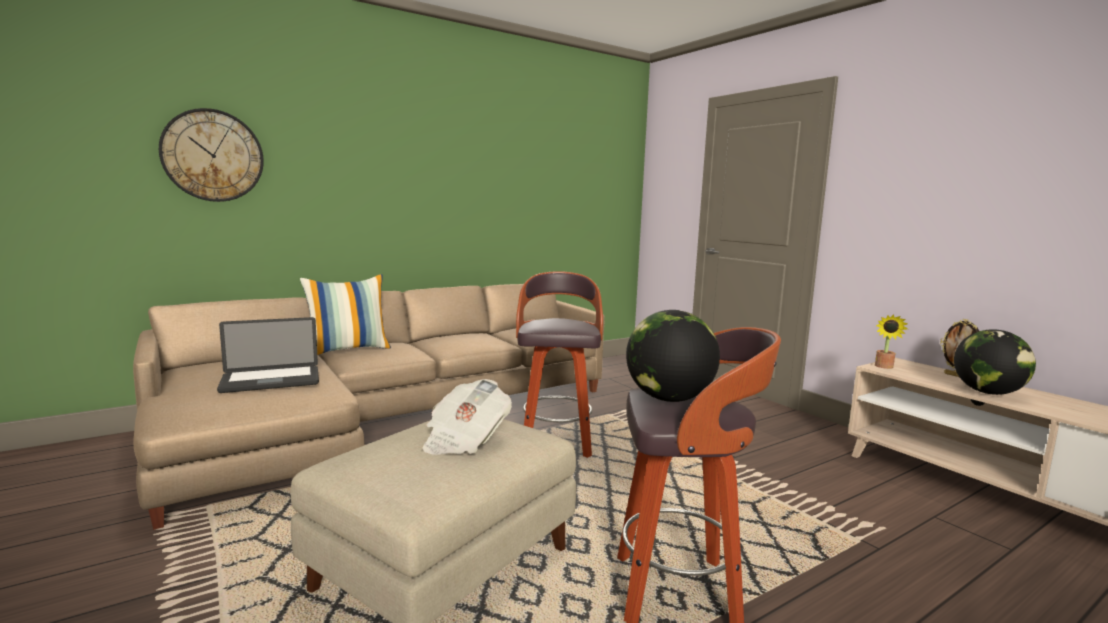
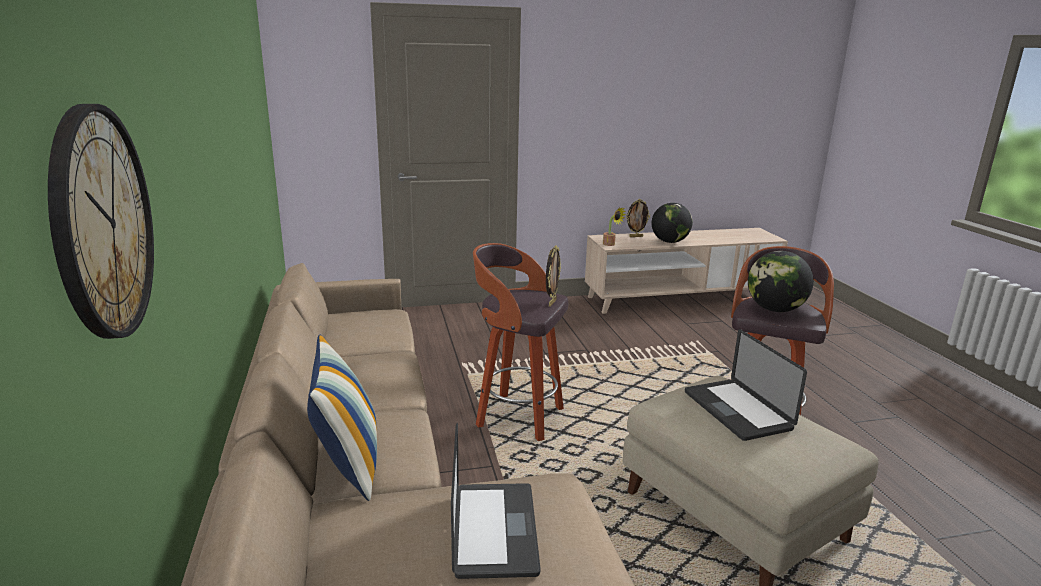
camera: 70 degrees left, 10 degrees up
newspaper [423,379,512,455] -> laptop [685,329,807,441]
none -> picture frame [546,245,561,307]

